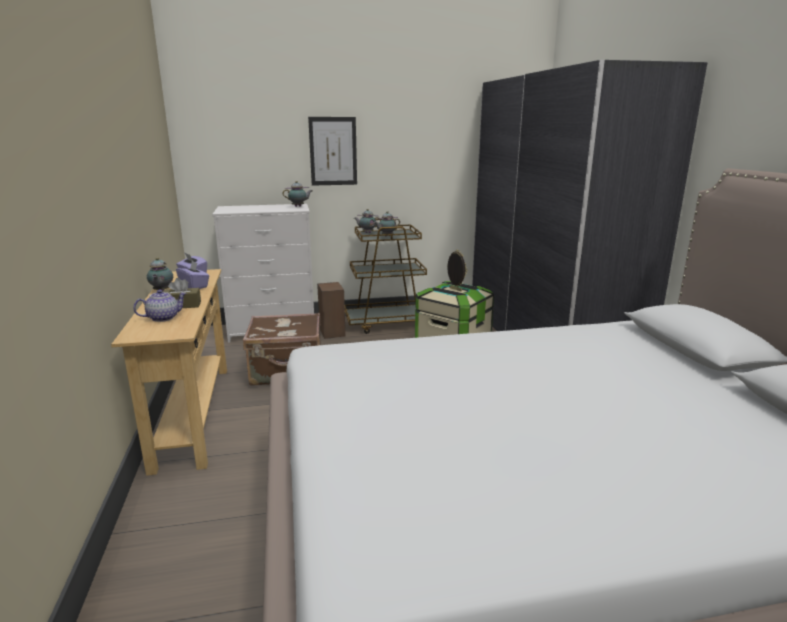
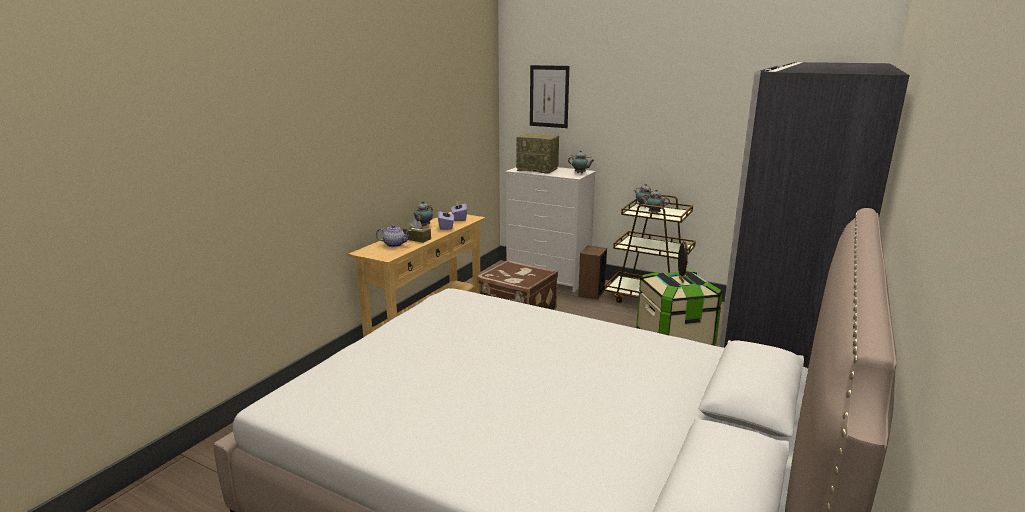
camera: 40 degrees right, 0 degrees up
picture [308,117,357,186] -> picture moved to [530,65,569,128]
none -> radio [516,133,559,174]

